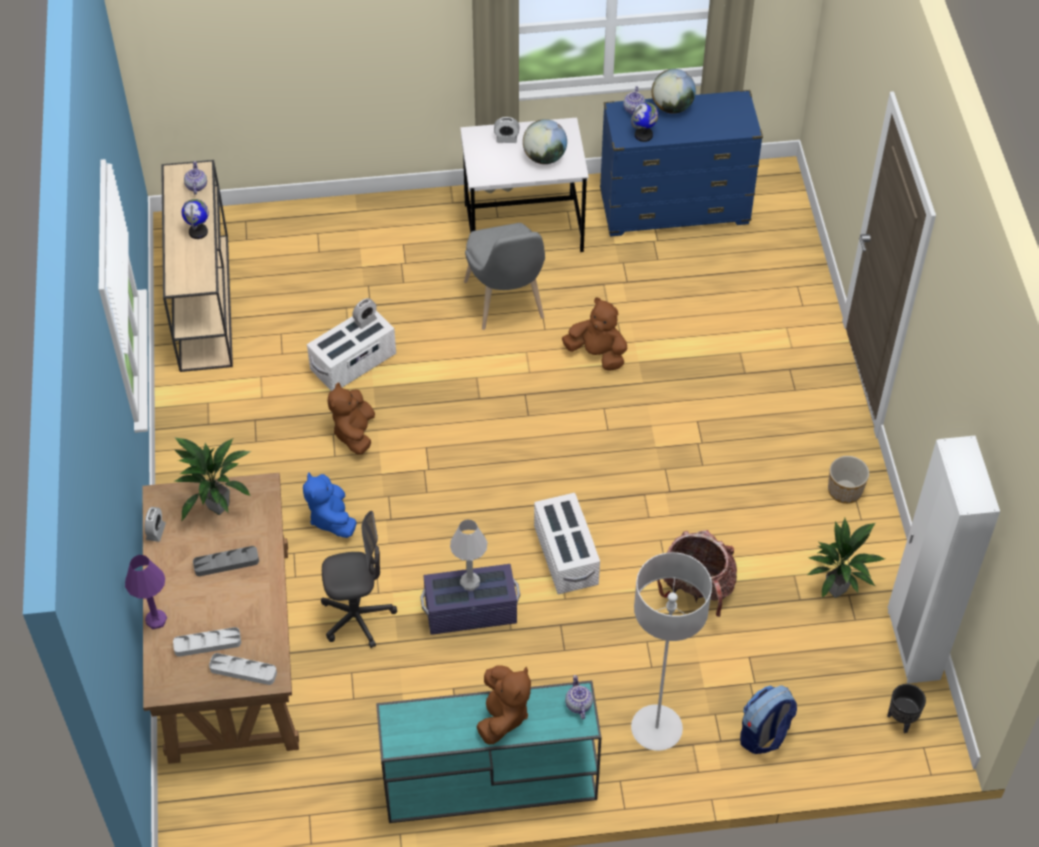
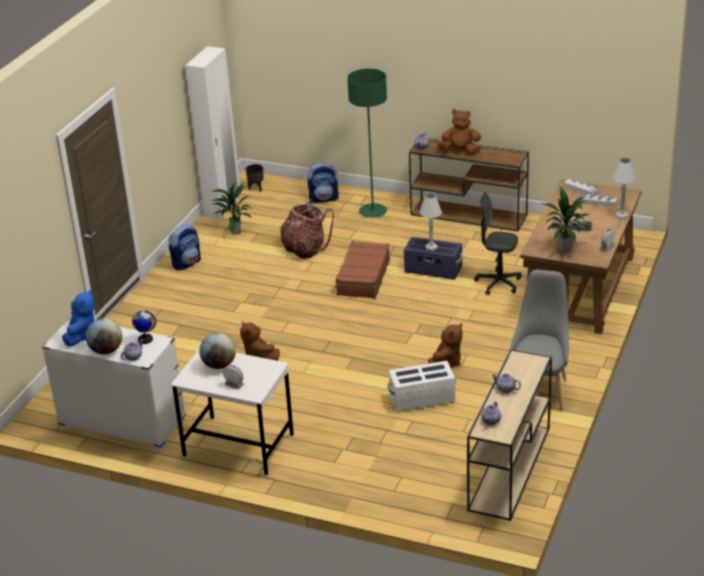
camera: 150 degrees left, 20 degrees down
purple table lamp [125,555,167,630] -> white table lamp [613,158,636,219]
globe [182,199,209,239] -> teapot [491,374,521,393]
blue plush toy [303,472,357,538] -> blue plush toy moved to [62,290,94,346]
alarm clock [352,298,377,329] -> none
turquoise console table [376,680,601,823] -> brown console table [409,138,529,232]
grey chair [464,223,545,330] -> grey chair moved to [509,270,569,411]
brown plush toy [477,665,531,745] -> brown plush toy turned 60 degrees clockwise [437,109,481,154]
white storage box [534,493,600,594] -> brown suitcase [335,241,390,298]
blue dresser [600,90,763,237] -> white dresser [42,317,186,450]
grey floor lamp [631,552,712,751] -> green floor lamp [347,69,387,217]
planter [828,456,869,504] -> backpack [168,224,201,270]

